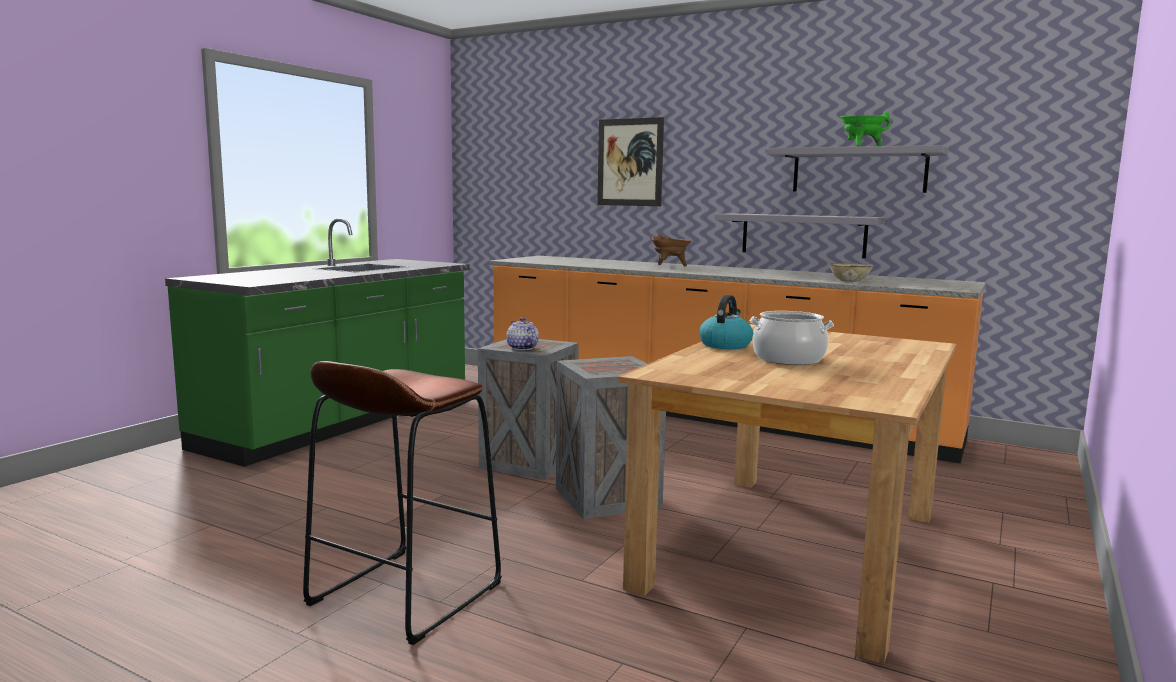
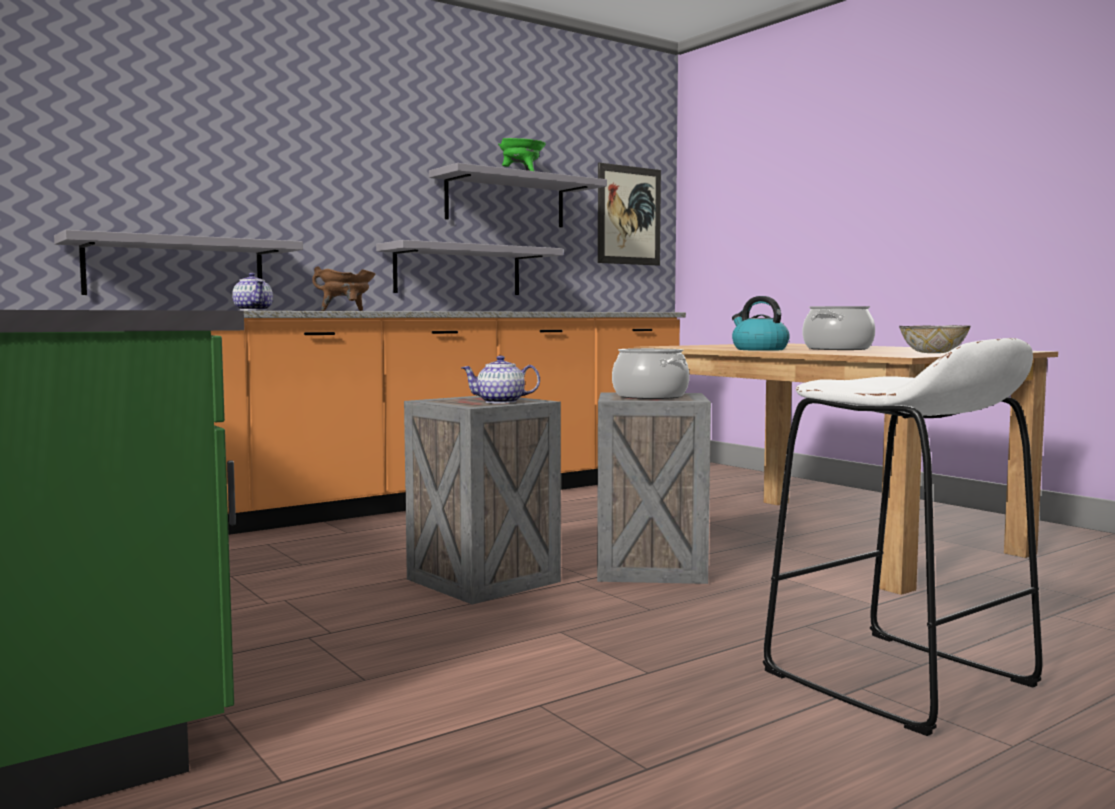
camera: 65 degrees left, 5 degrees down
brown stool [303,361,502,645] -> white stool [763,338,1043,736]
picture [597,117,664,206] -> picture moved to [598,163,661,266]
bowl [829,262,873,282] -> bowl moved to [899,325,970,353]
none -> grey shelf [54,230,303,295]
none -> teapot [232,273,273,310]
none -> cooking pot [612,348,689,399]

